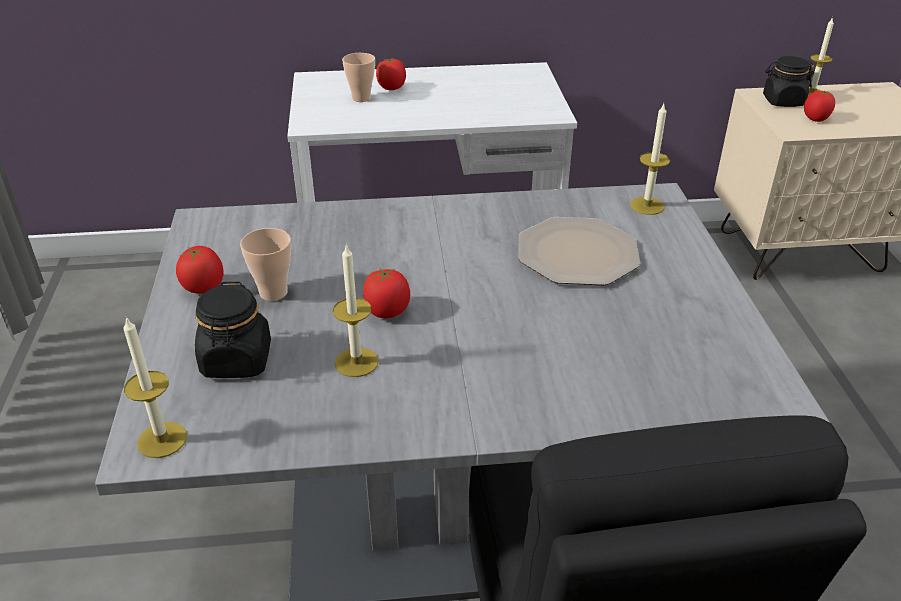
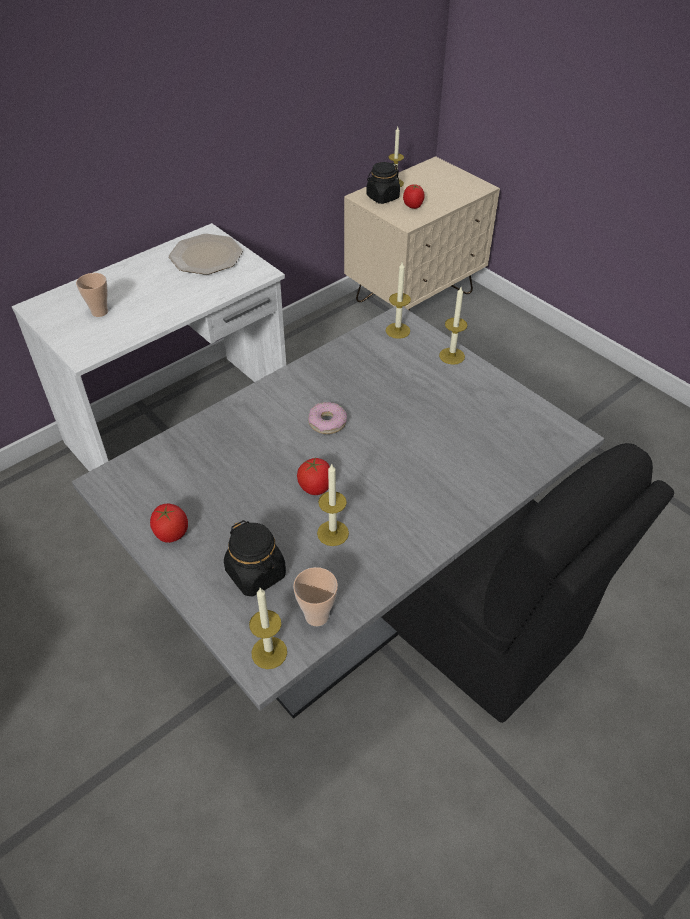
camera: 35 degrees left, 10 degrees up
cup [240,228,291,301] -> cup moved to [293,567,338,626]
tomato [376,58,406,90] -> none
plate [518,217,640,285] -> plate moved to [169,233,243,275]
none -> donut [308,402,347,434]
none -> candle [439,287,467,365]

